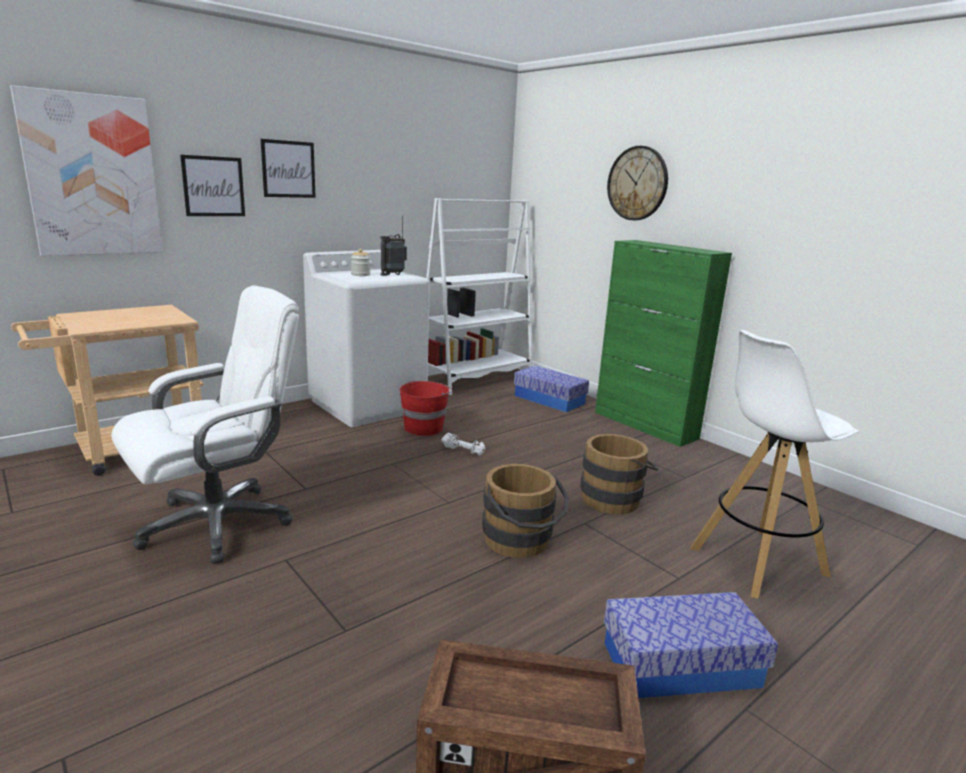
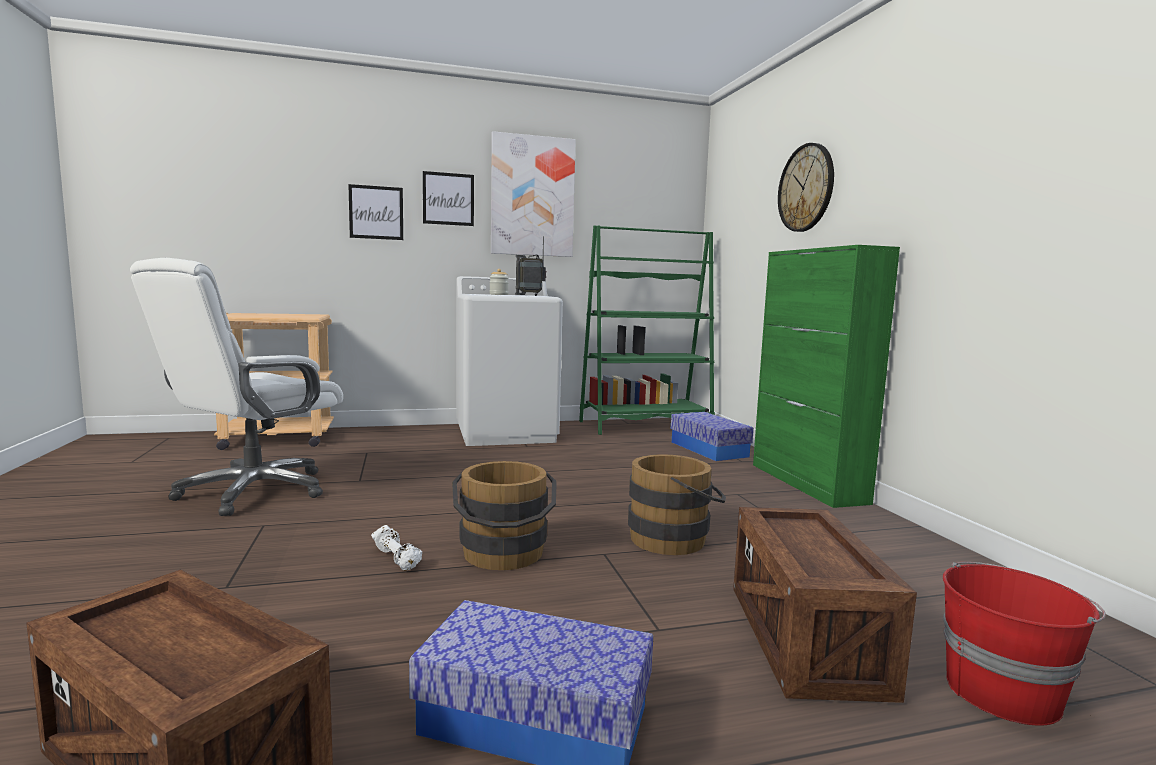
camera: 25 degrees right, 10 degrees down
picture [10,85,163,256] -> picture moved to [491,131,576,257]
white office chair [111,285,299,564] -> white office chair turned 135 degrees clockwise [130,258,343,516]
red bucket [399,381,452,436] -> red bucket moved to [943,562,1106,726]
white bookcase [426,198,534,395] -> green bookcase [579,225,715,435]
white dumbbell [441,433,485,456] -> white dumbbell moved to [371,525,422,571]
white stool [690,330,859,598] -> crate [733,507,917,703]

